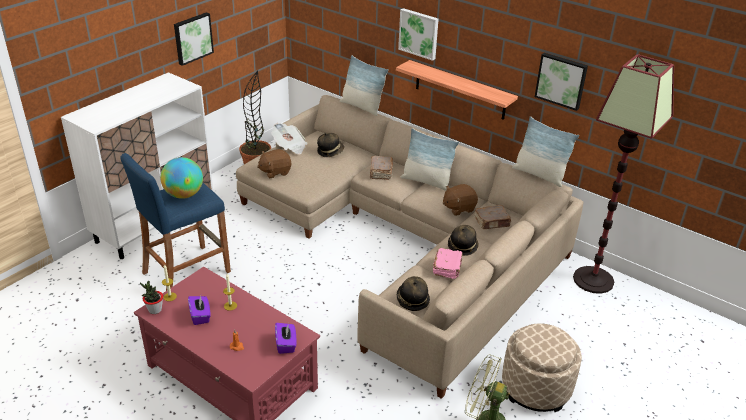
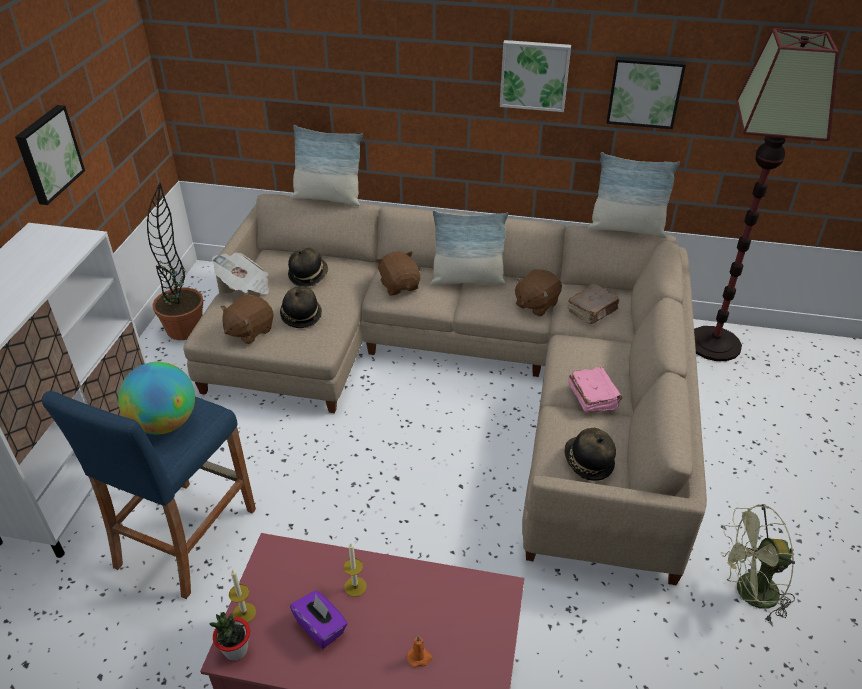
camera: 25 degrees left, 5 degrees up
purple tissue box [275,323,297,354] -> none
brown book [370,156,393,180] -> brown plush toy [376,251,420,295]
shelf [396,60,518,120] -> none
picture [398,8,439,61] -> picture moved to [500,40,571,112]
hat [448,225,479,256] -> hat moved to [280,286,322,328]
beige ottoman [502,324,582,412] -> none

